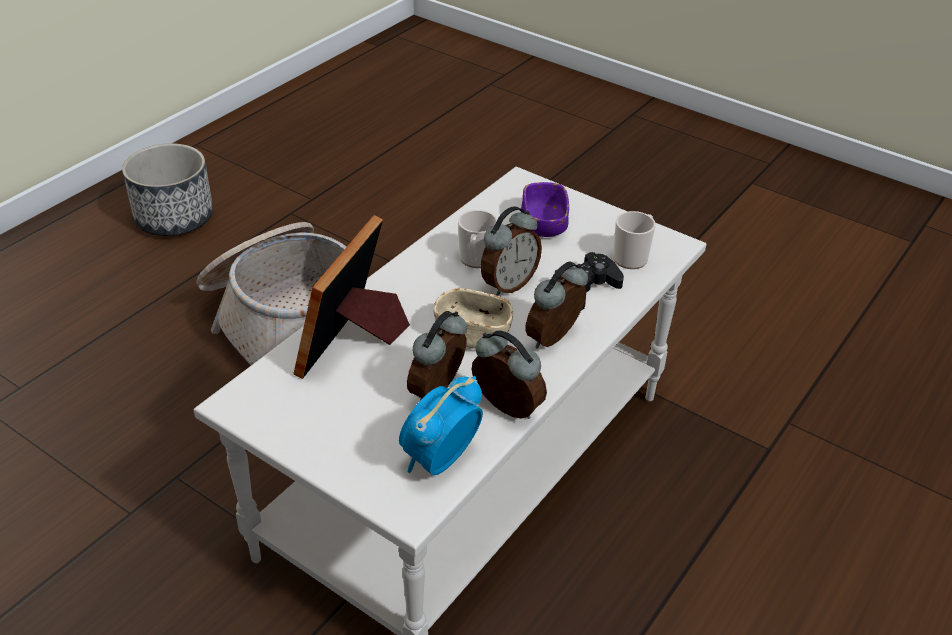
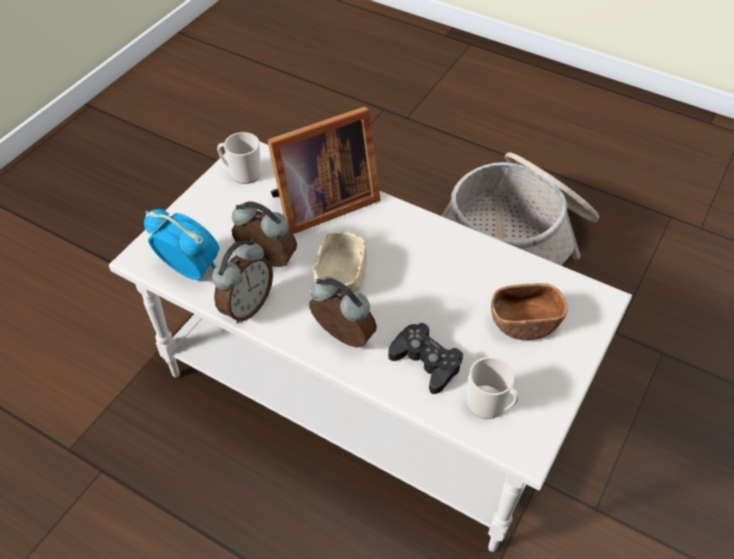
camera: 85 degrees right, 10 degrees up
planter [122,143,213,236] -> none
picture frame [293,215,410,379] -> picture frame turned 135 degrees clockwise [267,107,381,234]
mug [458,210,497,268] -> mug moved to [217,132,261,184]
alarm clock [481,206,542,296] -> none
purple bowl [521,182,569,237] -> brown bowl [491,283,568,340]

